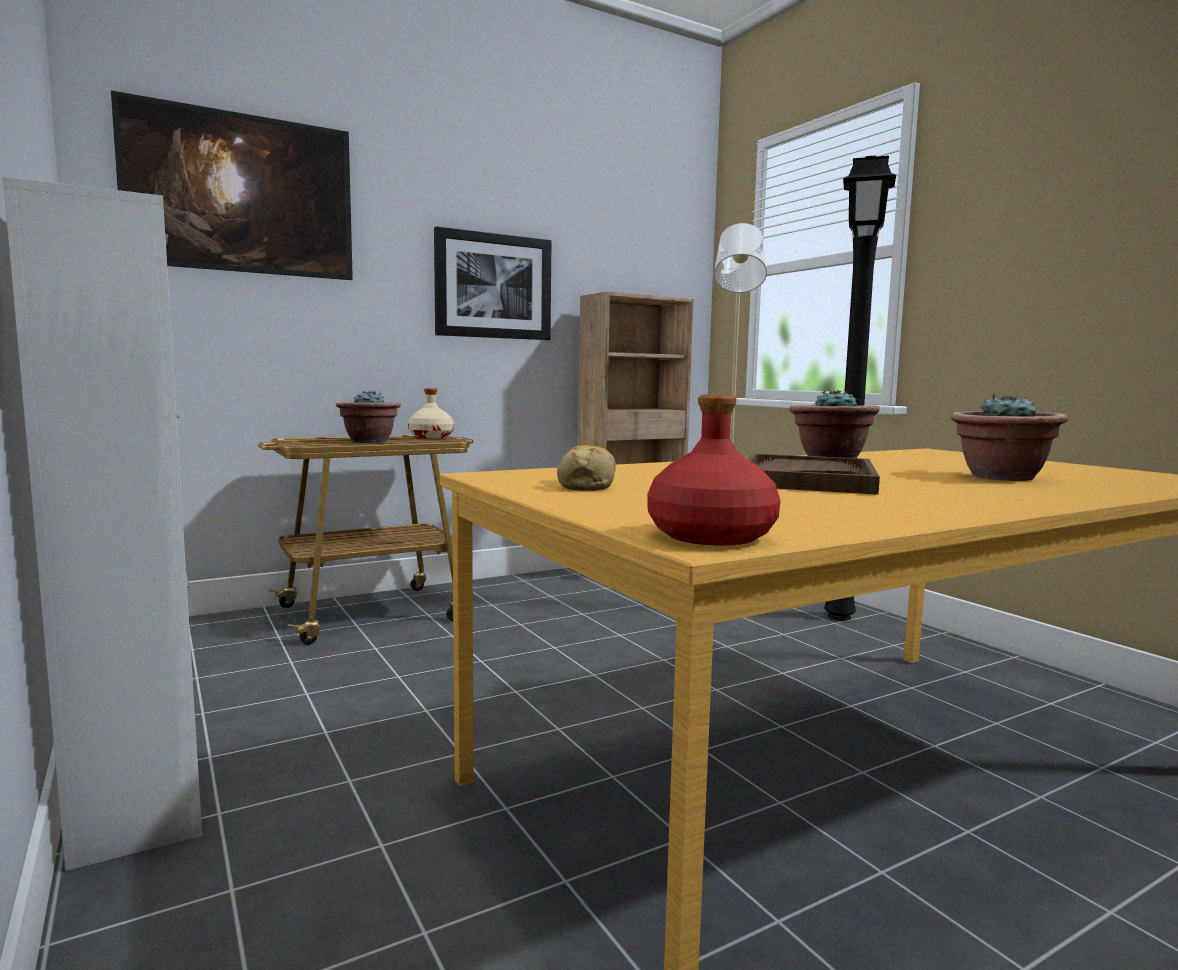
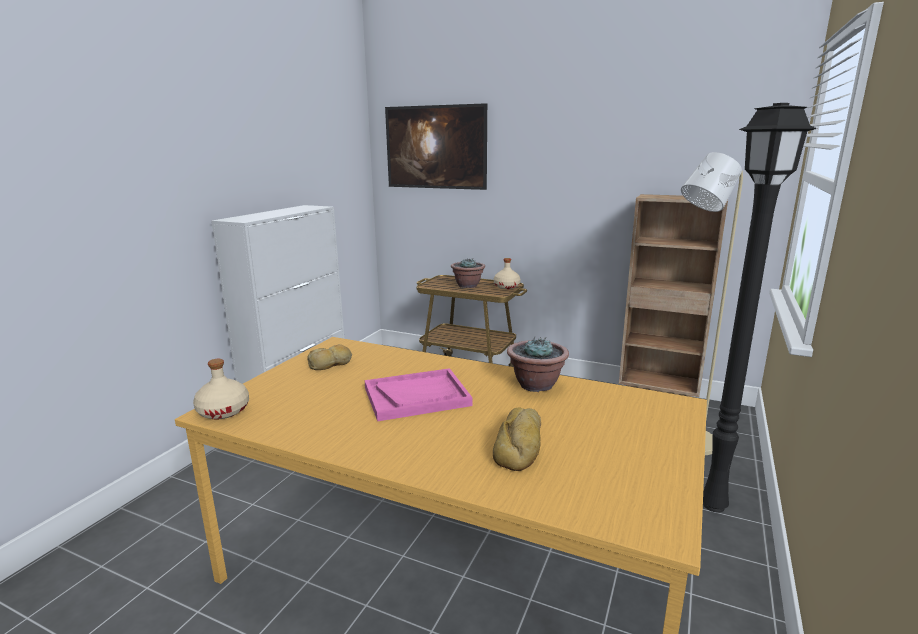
camera: 55 degrees right, 10 degrees up
picture [434,226,552,340] -> none
red bottle [647,395,781,546] -> beige bottle [193,359,249,419]
brown tray [747,453,880,495] -> pink tray [365,368,472,421]
potted plant [951,394,1068,481] -> bread [493,407,541,471]

